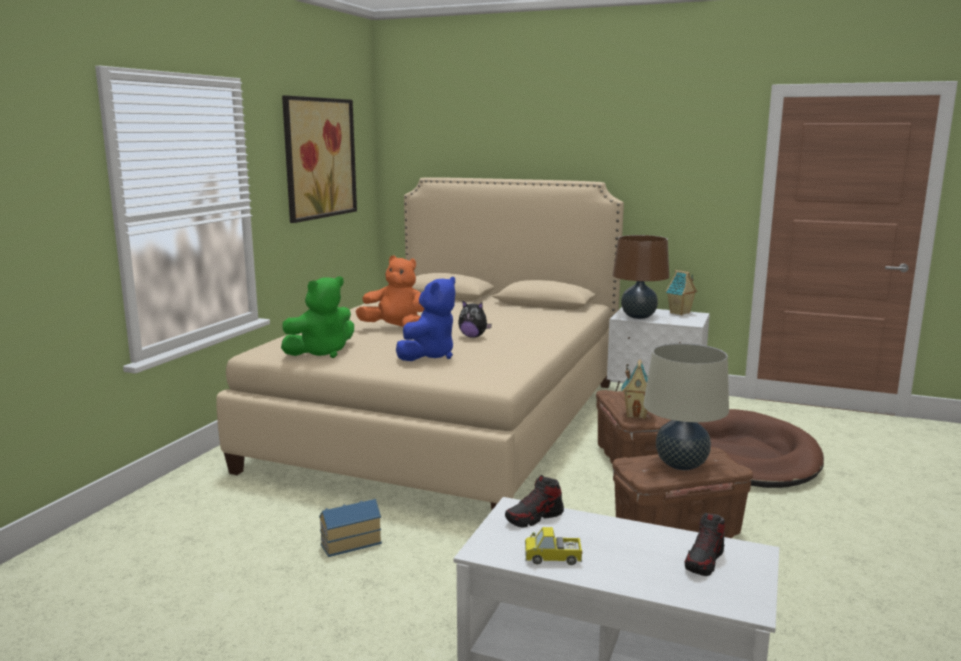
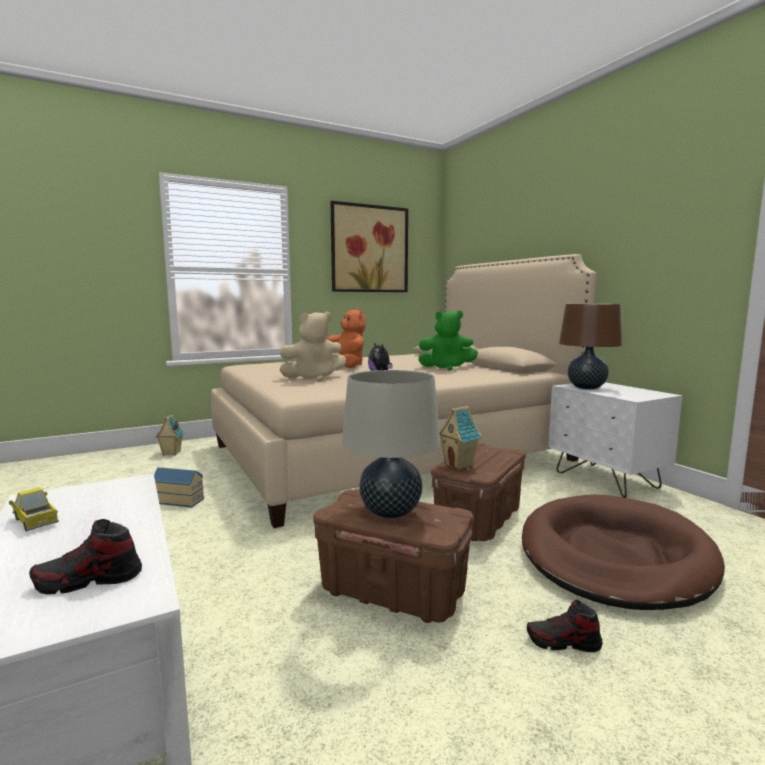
camera: 40 degrees right, 5 degrees down
green plush toy [281,276,354,358] -> green plush toy moved to [418,310,478,371]
blue plush toy [396,277,456,361] -> beige plush toy [280,311,346,381]
shoe [505,475,564,528] -> shoe moved to [527,600,603,652]
toy house [666,270,697,315] -> toy house moved to [155,415,185,456]

